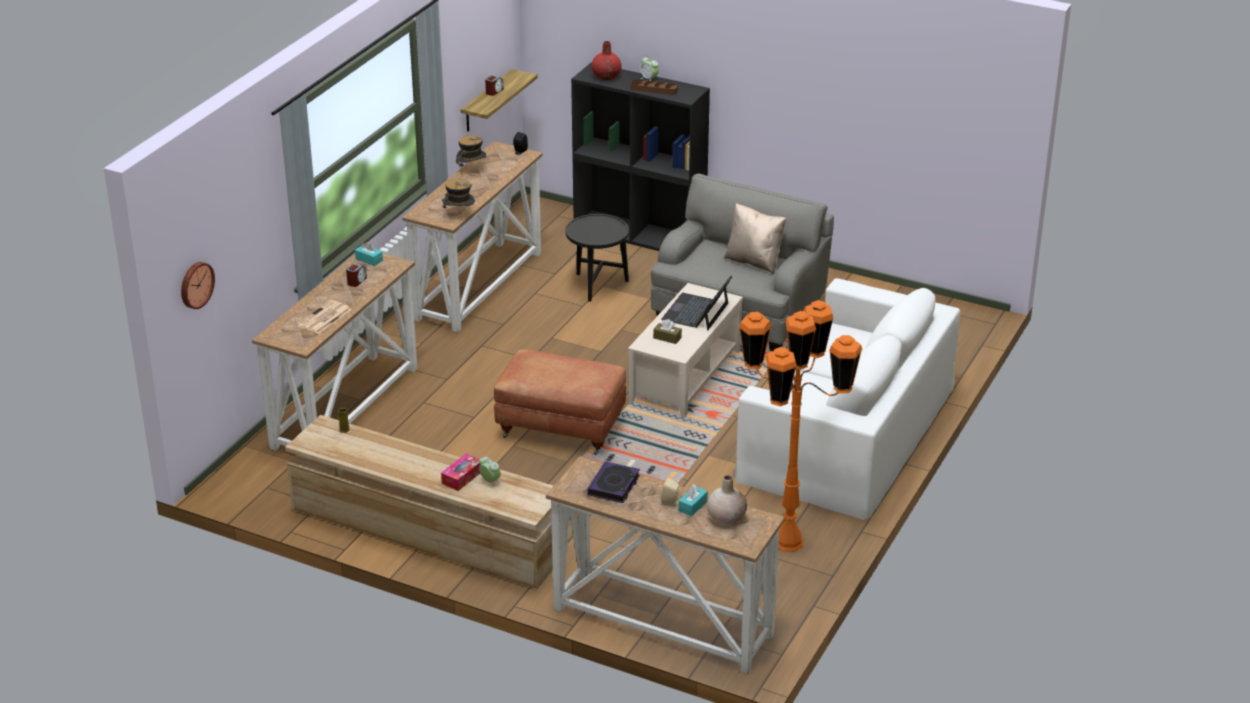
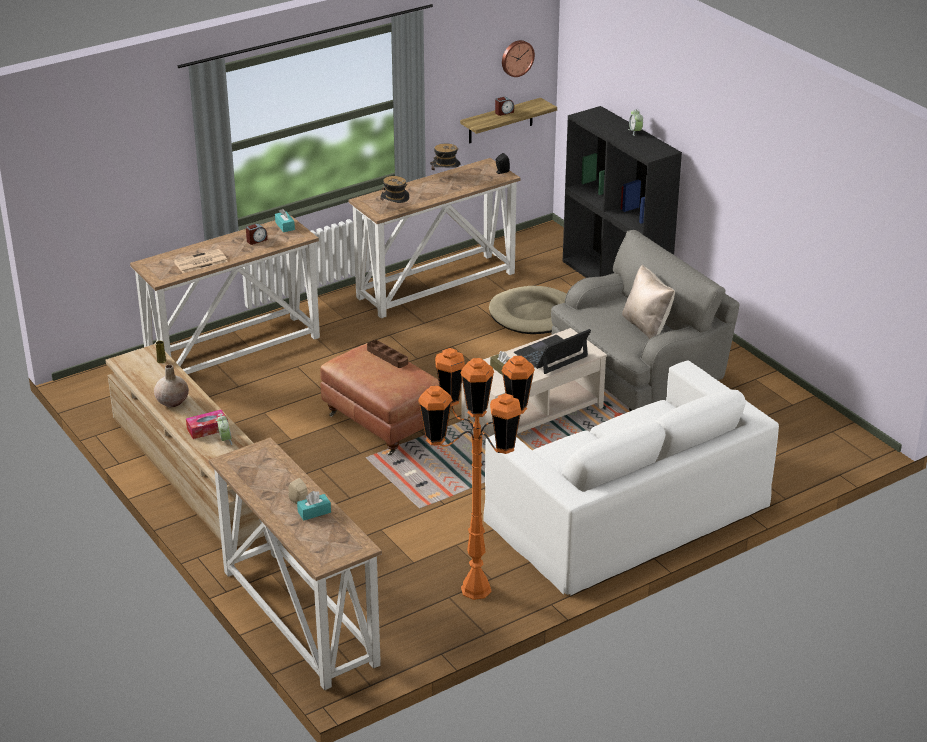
camera: 30 degrees right, 0 degrees up
wall clock [181,262,215,309] -> wall clock moved to [502,40,535,77]
black side table [565,214,629,302] -> beige dog bed [489,286,567,334]
book [587,461,640,503] -> none
red vase [591,41,622,80] -> none
brown tray [631,79,678,95] -> brown tray moved to [367,340,408,368]
beige vase [707,475,747,525] -> beige vase moved to [154,364,189,407]

